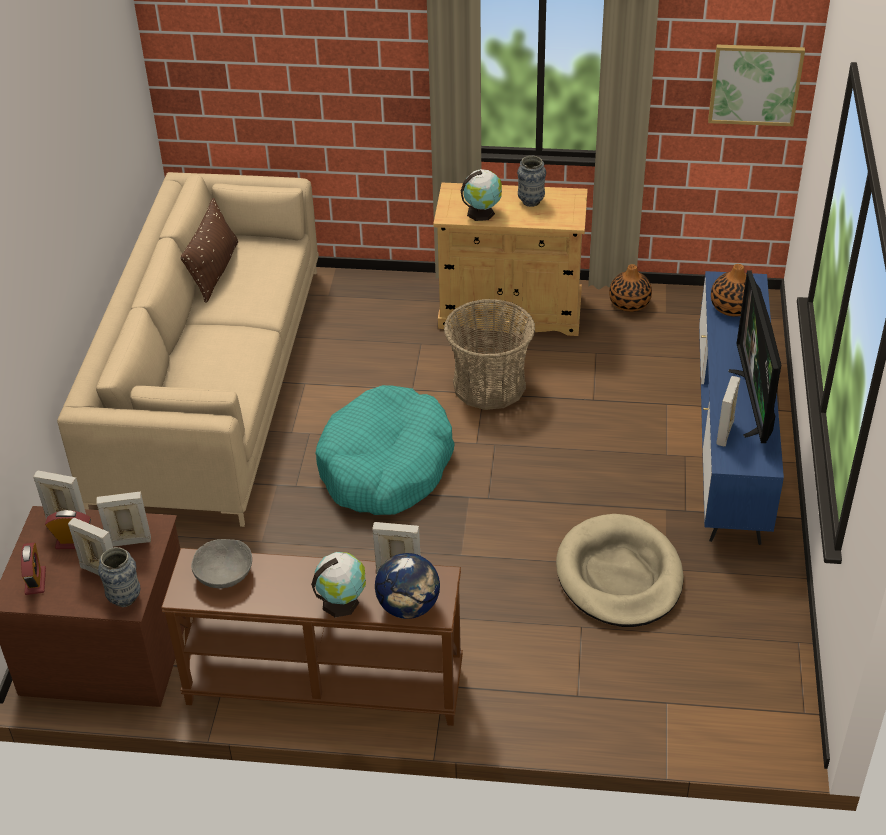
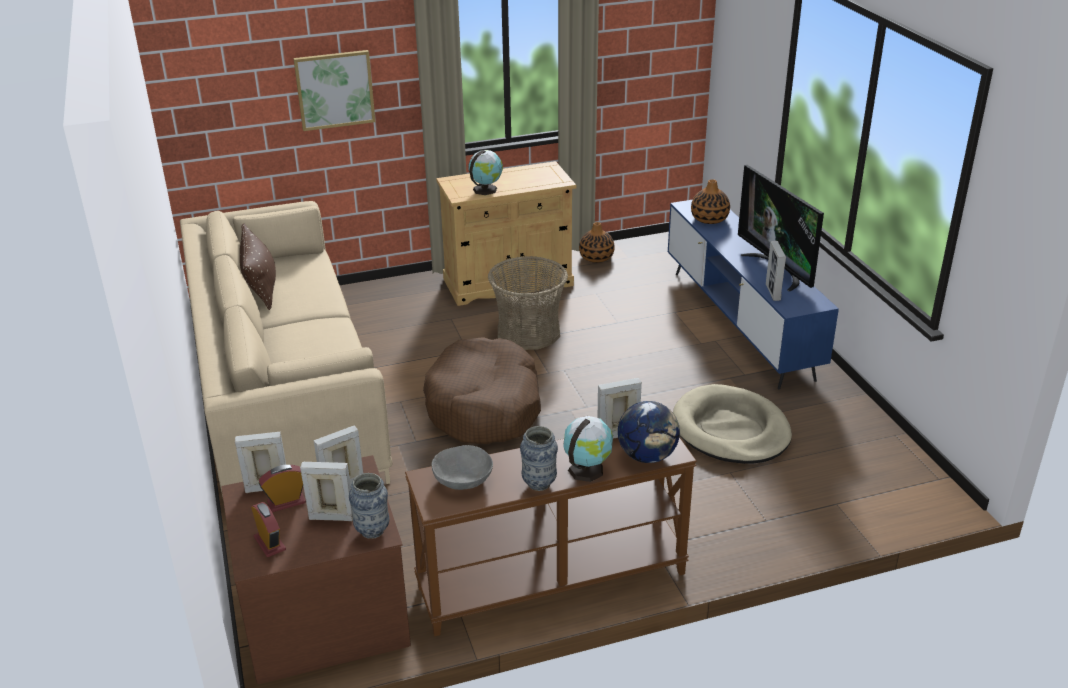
camera: 25 degrees left, 10 degrees down
turquoise dog bed [315,385,455,515] -> brown dog bed [423,337,541,444]
vase [517,155,546,207] -> vase moved to [520,426,558,491]
picture [708,45,805,126] -> picture moved to [293,50,375,131]

